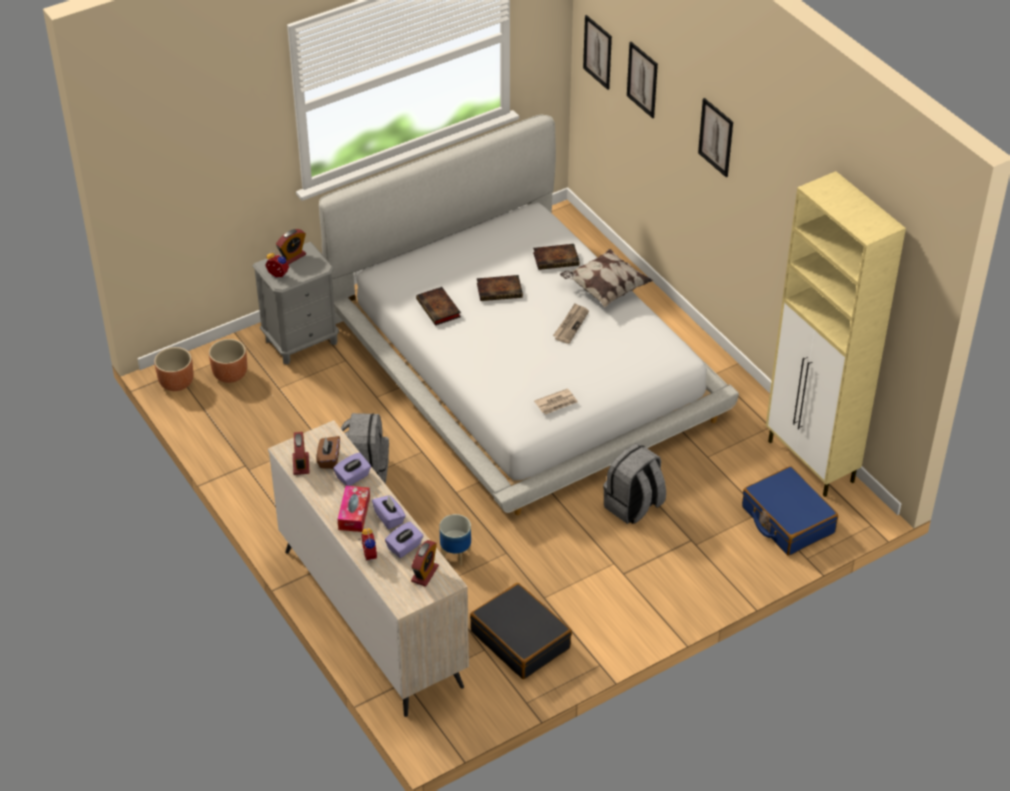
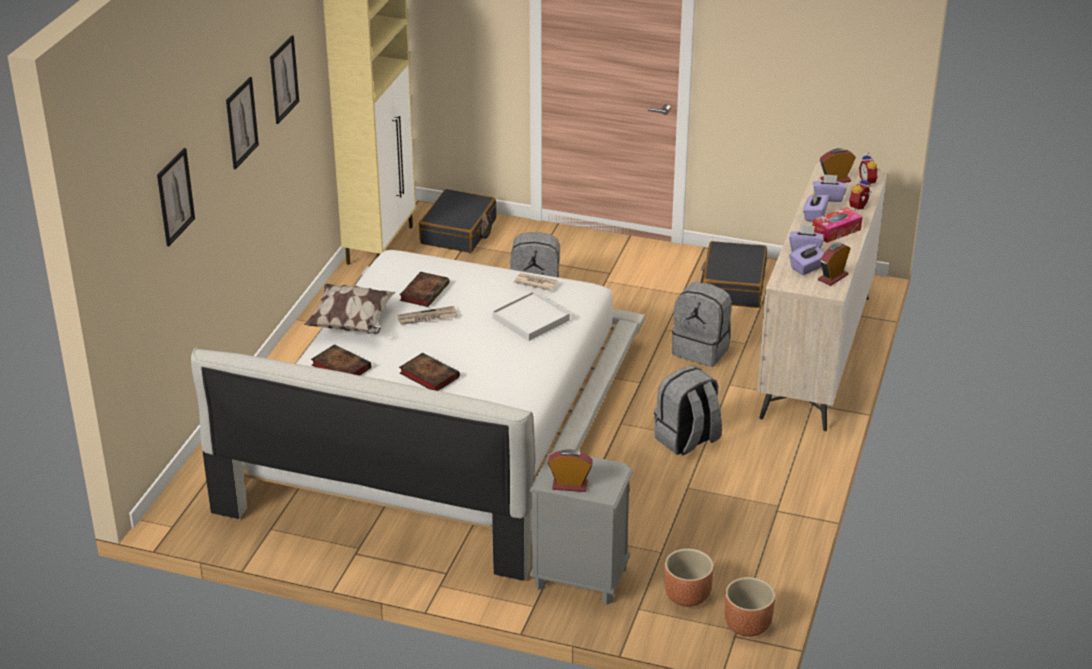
camera: 130 degrees left, 10 degrees down
alarm clock [265,251,289,277] -> alarm clock moved to [859,153,879,187]
brown tissue box [317,436,340,469] -> purple tissue box [789,244,824,275]
book [416,287,461,326] -> book moved to [399,272,449,307]
planter [439,514,471,566] -> grey backpack [672,282,732,367]
picture [583,15,612,90] -> picture moved to [270,35,299,124]
blue suitcase [742,466,838,556] -> black suitcase [419,189,496,253]
none -> white tray [492,292,570,341]

